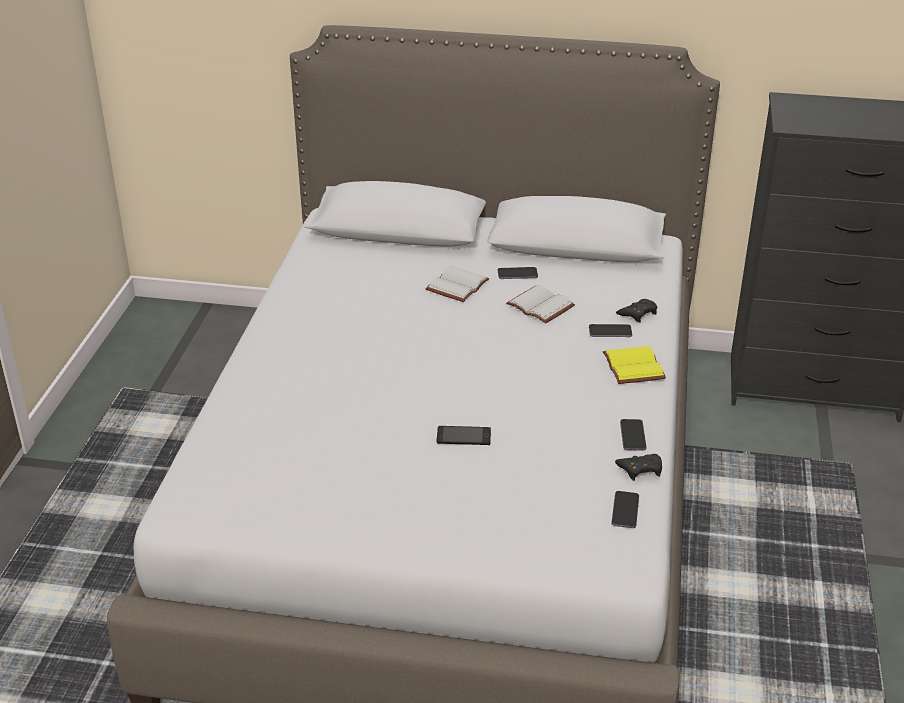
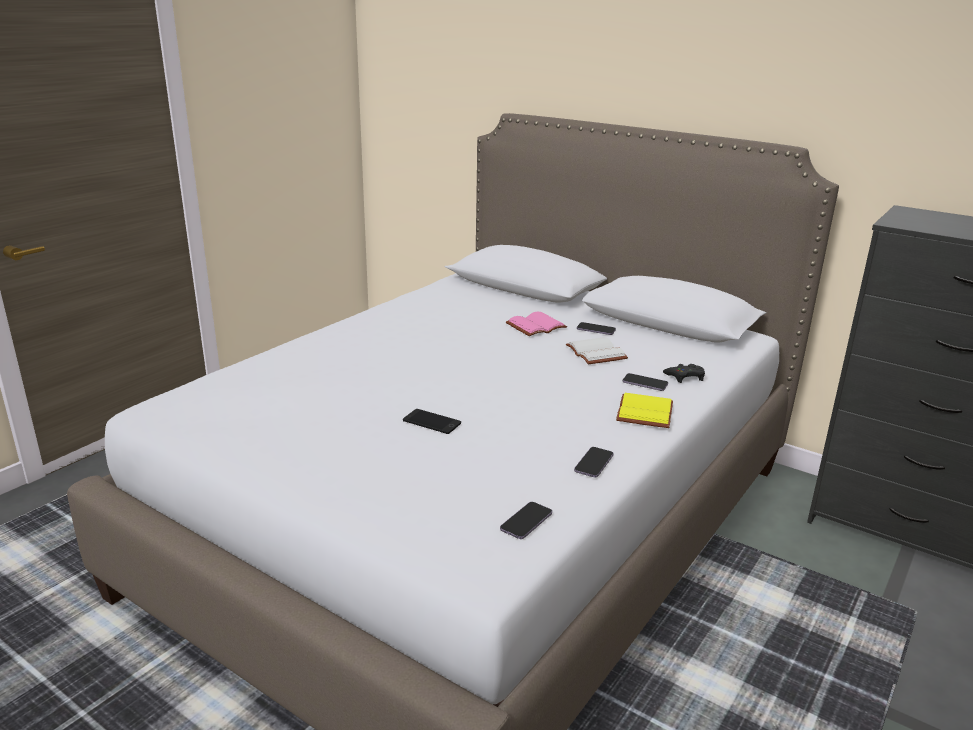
camera: 25 degrees right, 10 degrees down
white book [425,266,490,302] -> pink book [506,312,567,336]
black game controller [615,454,662,481] -> none

